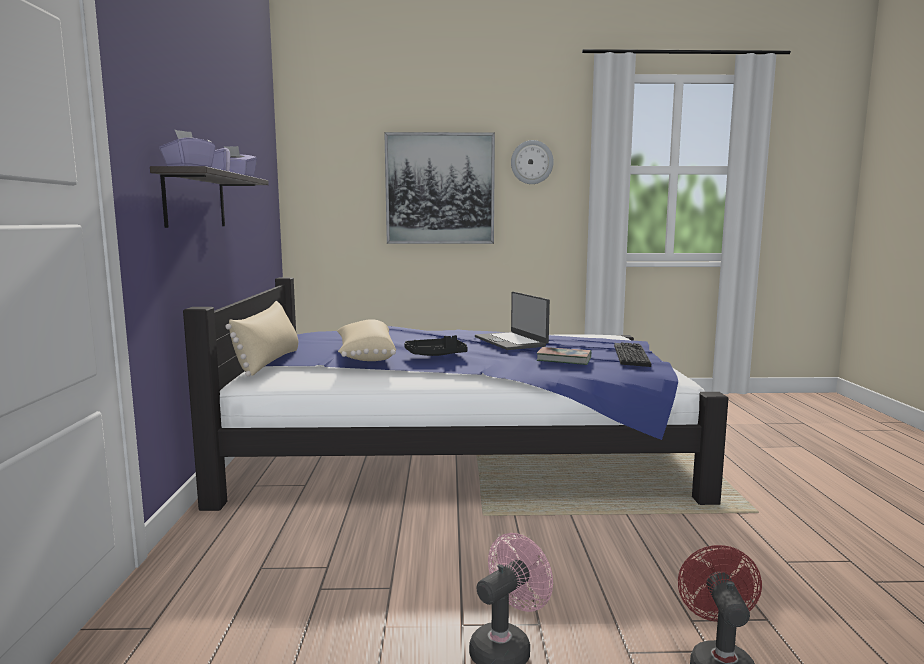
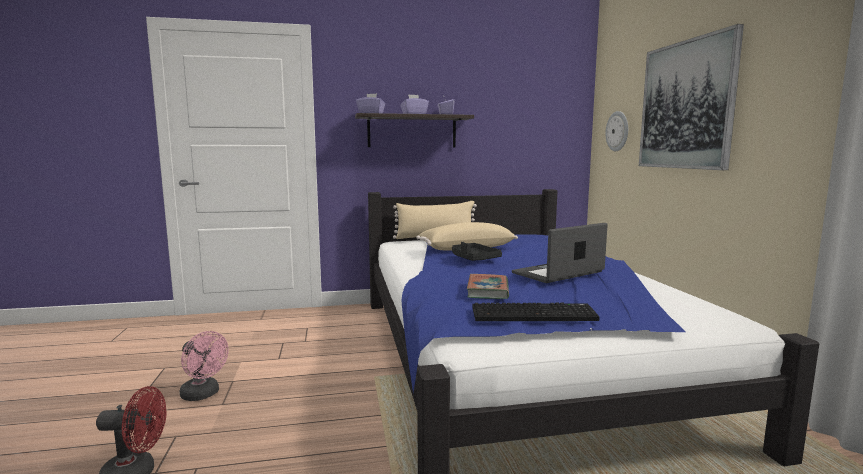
camera: 80 degrees right, 0 degrees up
wall clock [511,140,554,184] -> wall clock moved to [605,111,628,151]

